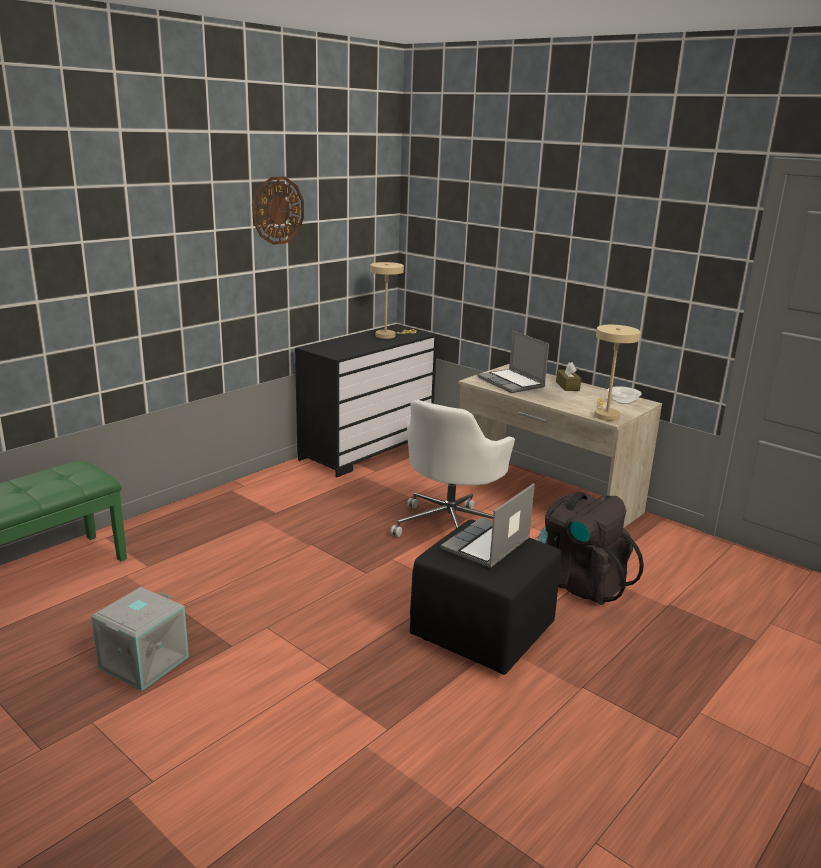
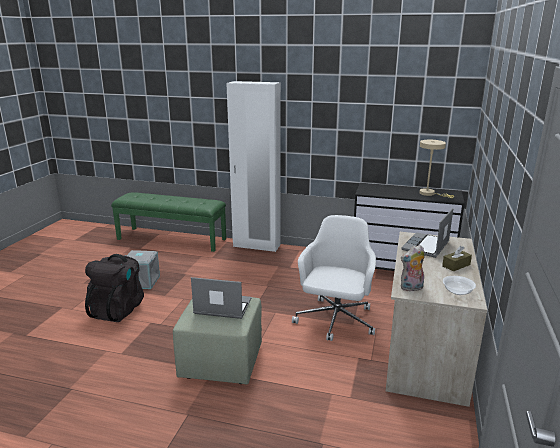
camera: 65 degrees right, 0 degrees up
wall clock [252,176,304,245] -> none
white office chair [391,400,515,537] -> white office chair turned 105 degrees clockwise [292,215,376,341]
black ottoman [410,519,561,675] -> green ottoman [173,297,262,385]
black backpack [538,492,644,605] -> black backpack moved to [85,254,144,322]
beige table lamp [594,325,640,421] -> plush toy [401,245,425,292]
none -> white wardrobe [226,81,281,252]

